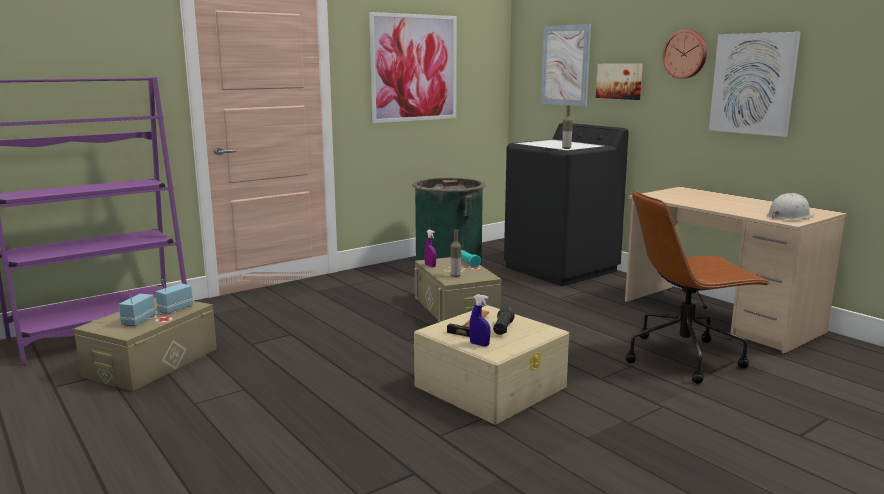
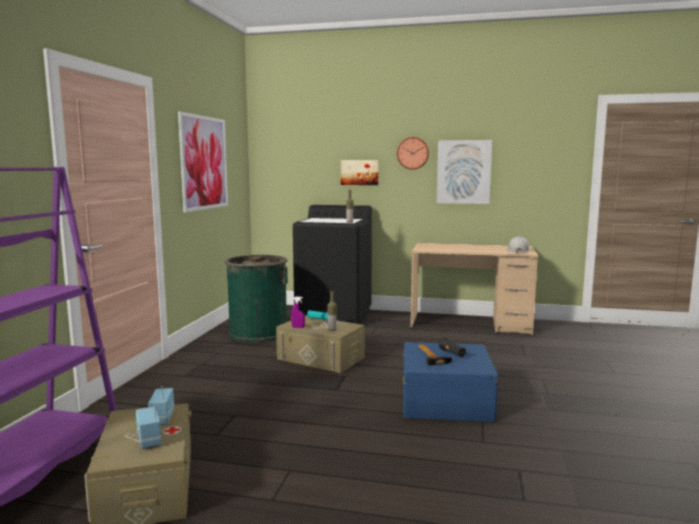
camera: 40 degrees left, 5 degrees down
beige storage box [413,305,569,425] -> blue storage box [403,342,498,422]
blue spray bottle [469,294,490,347] -> none
picture [541,24,591,107] -> none
brown office chair [626,190,771,384] -> none

